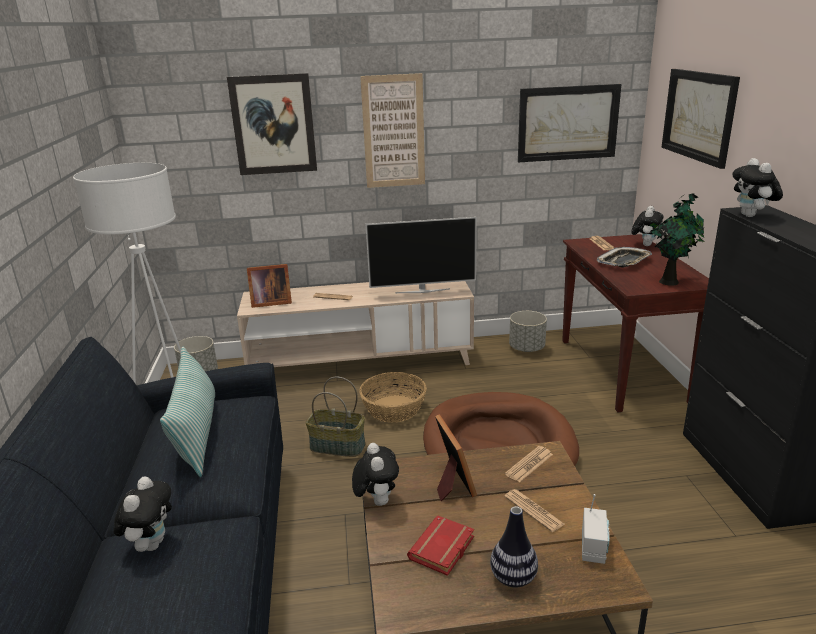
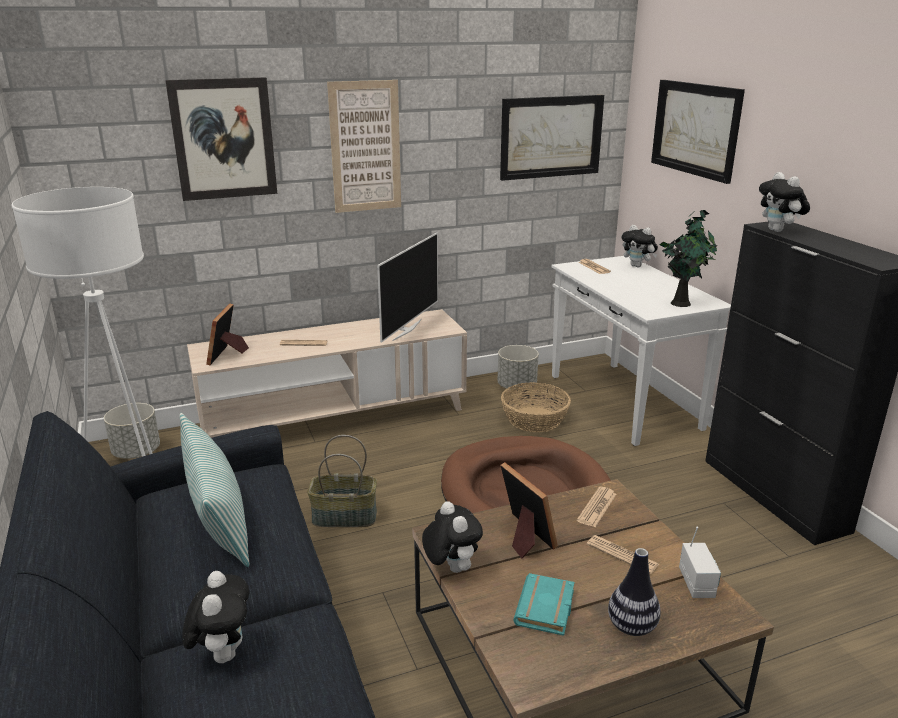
camera: 15 degrees left, 0 degrees up
picture frame [247,264,292,308] -> picture frame turned 120 degrees clockwise [206,304,249,365]
basket [359,372,427,423] -> basket moved to [501,382,571,432]
television [365,217,477,293] -> television turned 45 degrees counterclockwise [377,232,438,343]
red book [407,515,474,576] -> turquoise book [513,573,574,636]
brown console table [562,234,709,413] -> white console table [552,256,731,446]
tray [597,247,652,267] -> none
plush toy [631,206,663,246] -> plush toy turned 120 degrees clockwise [622,225,658,267]

